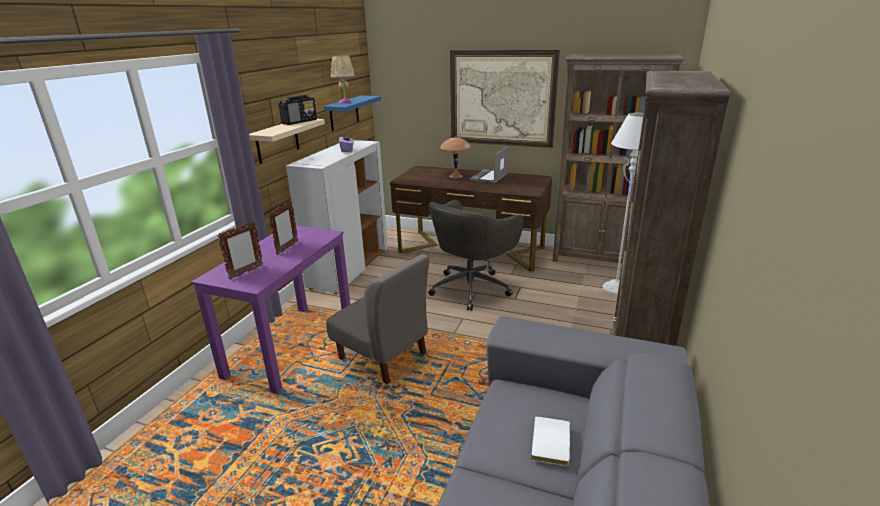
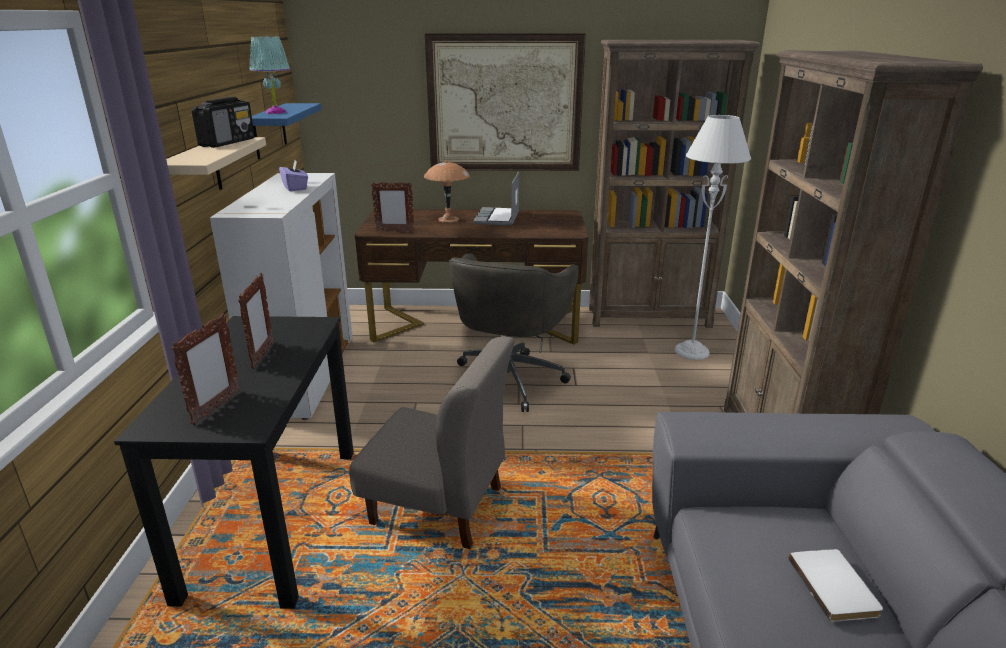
camera: 20 degrees left, 0 degrees up
purple desk [191,226,351,394] -> black desk [114,316,354,609]
beige table lamp [331,56,355,103] -> turquoise table lamp [250,37,290,114]
none -> picture frame [371,182,415,232]

